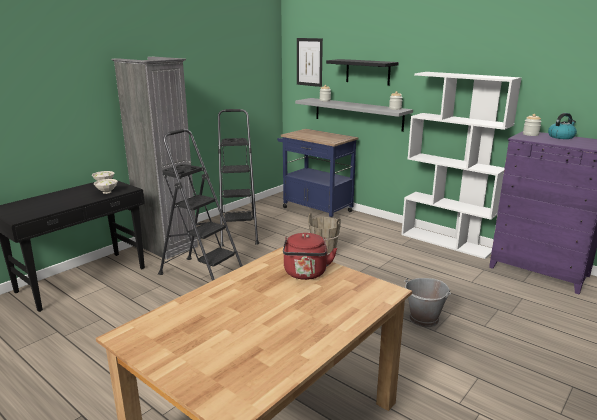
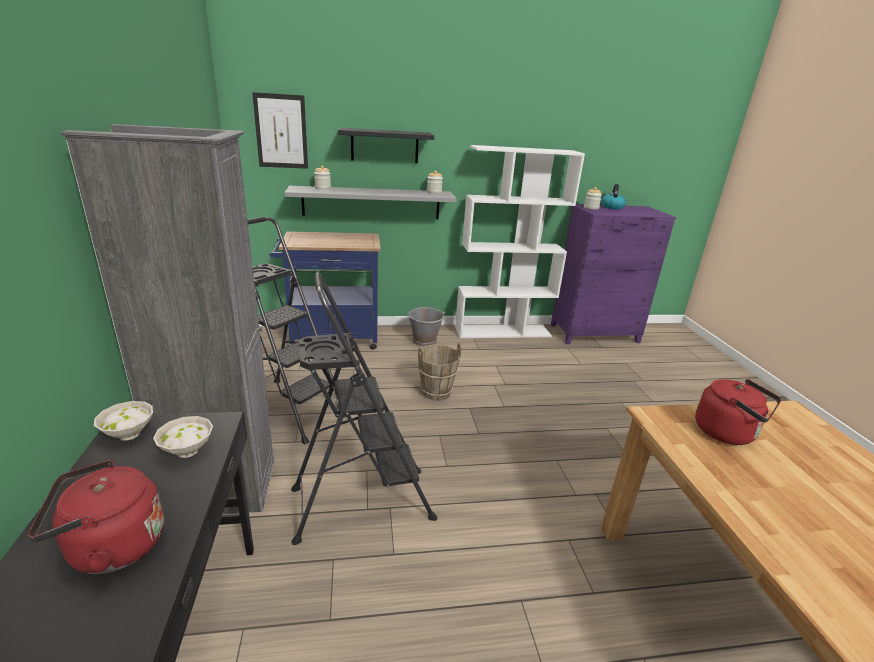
camera: 50 degrees left, 5 degrees up
grey bucket [404,278,451,327] -> grey bucket moved to [407,307,446,347]
none -> red kettle [28,460,164,574]

